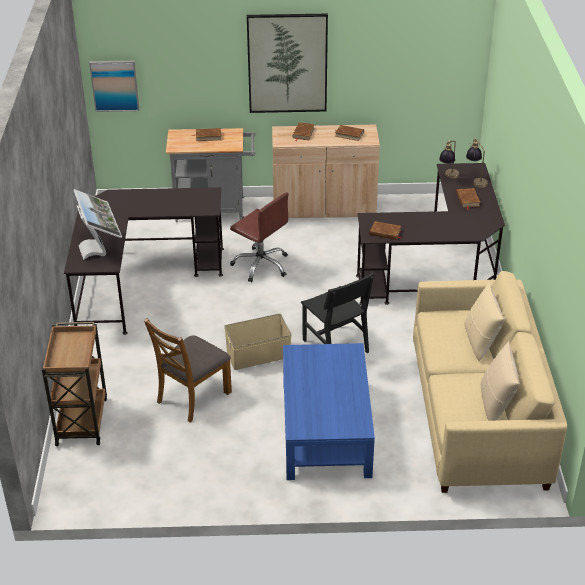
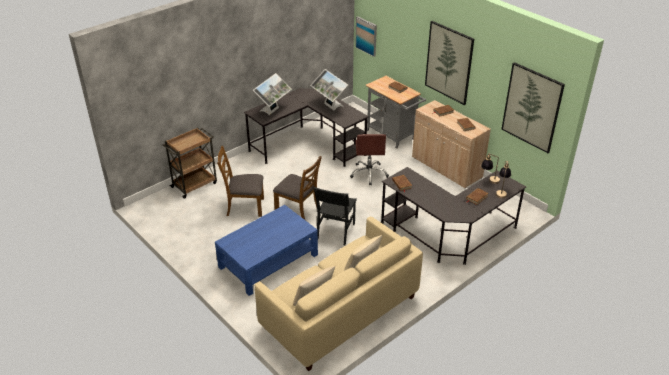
camera: 50 degrees right, 0 degrees up
beige storage box [224,314,292,370] -> brown chair [273,156,322,220]
none -> monitor [310,69,348,110]
none -> picture [501,62,565,153]

